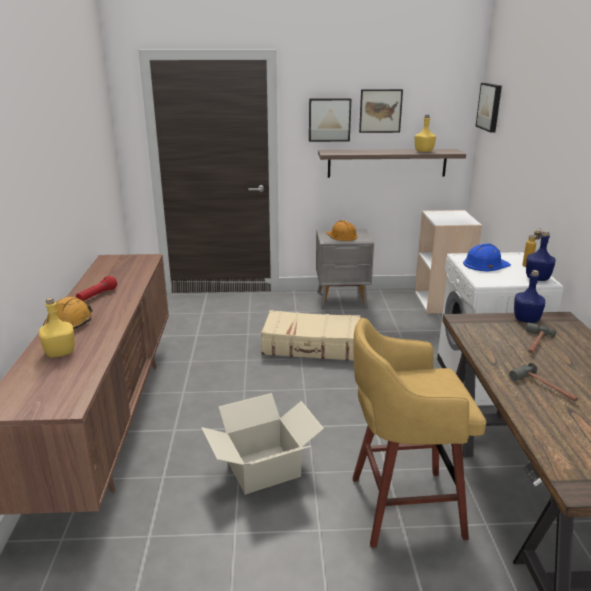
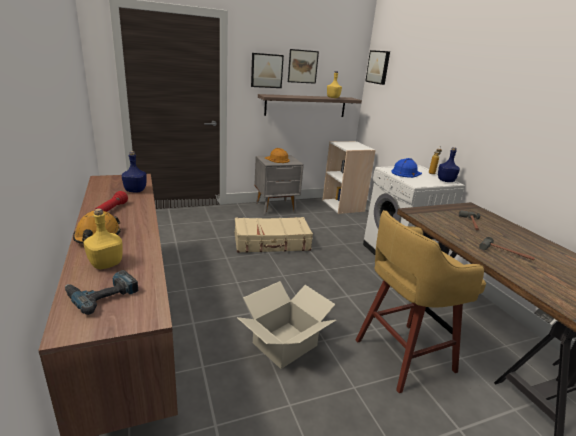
camera: 20 degrees left, 0 degrees up
blue bottle [514,270,545,323] -> blue bottle moved to [122,151,147,192]
none -> power drill [65,270,138,315]

